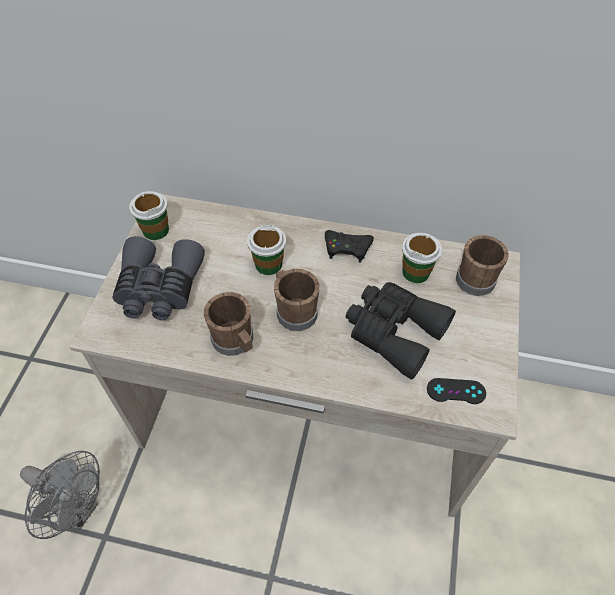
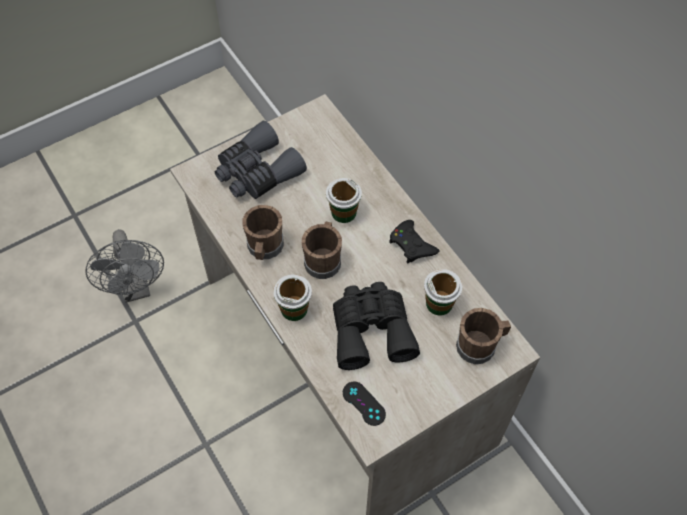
camera: 45 degrees right, 5 degrees up
cup [129,191,169,240] -> cup moved to [273,274,312,321]

